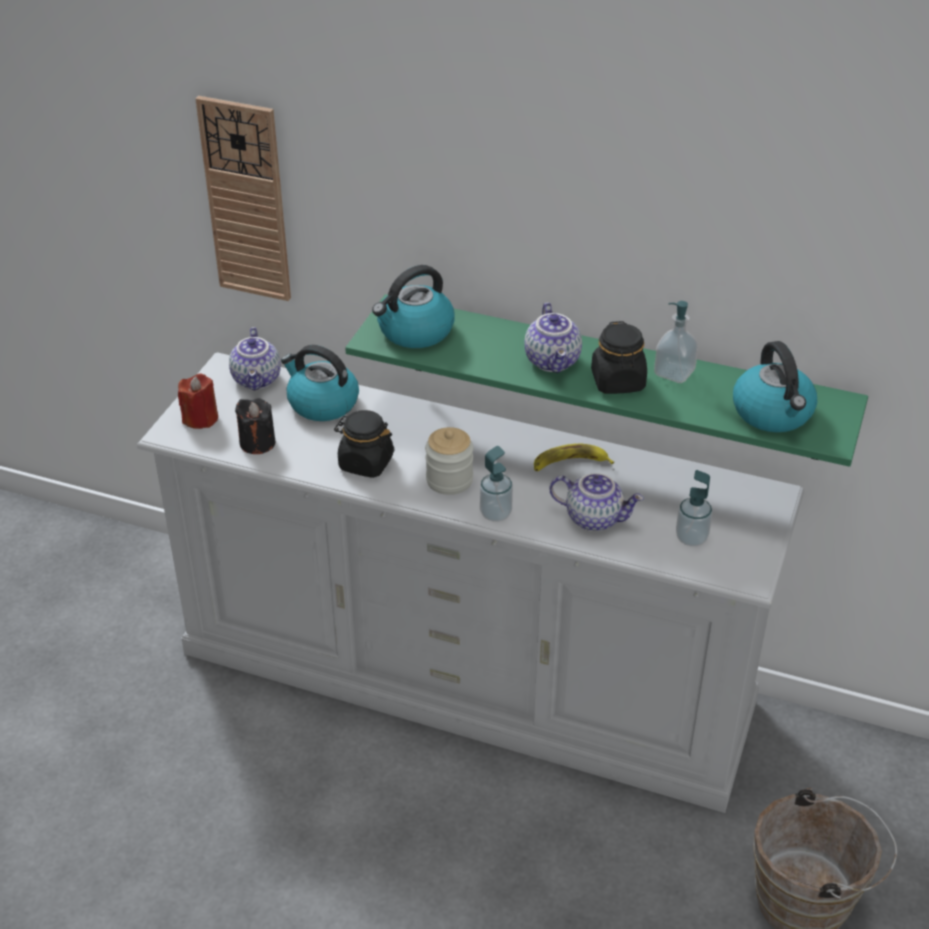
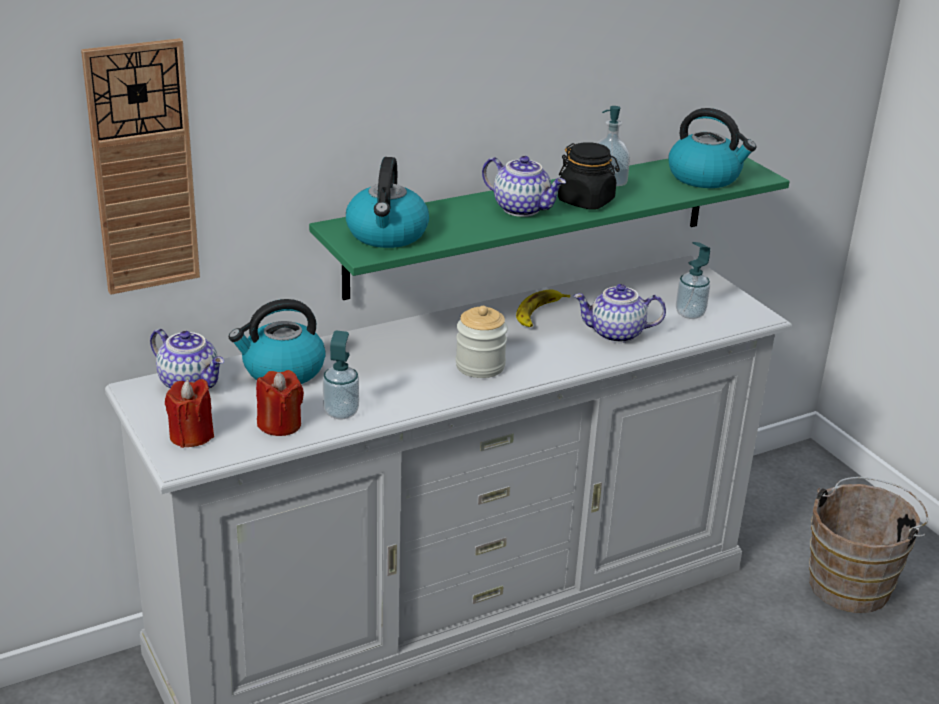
camera: 50 degrees left, 10 degrees down
black candle [235,398,276,454] -> red candle [256,370,304,436]
black jar [334,410,395,478] -> none
soap dispenser [480,446,513,522] -> soap dispenser moved to [323,330,359,419]
teapot [550,473,644,531] -> teapot turned 150 degrees counterclockwise [573,284,666,343]

